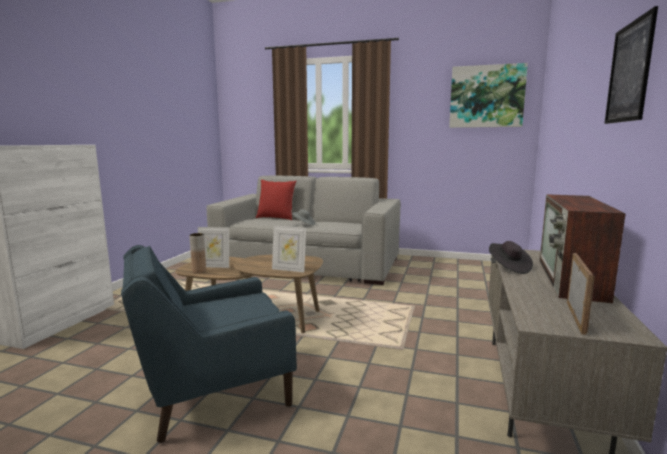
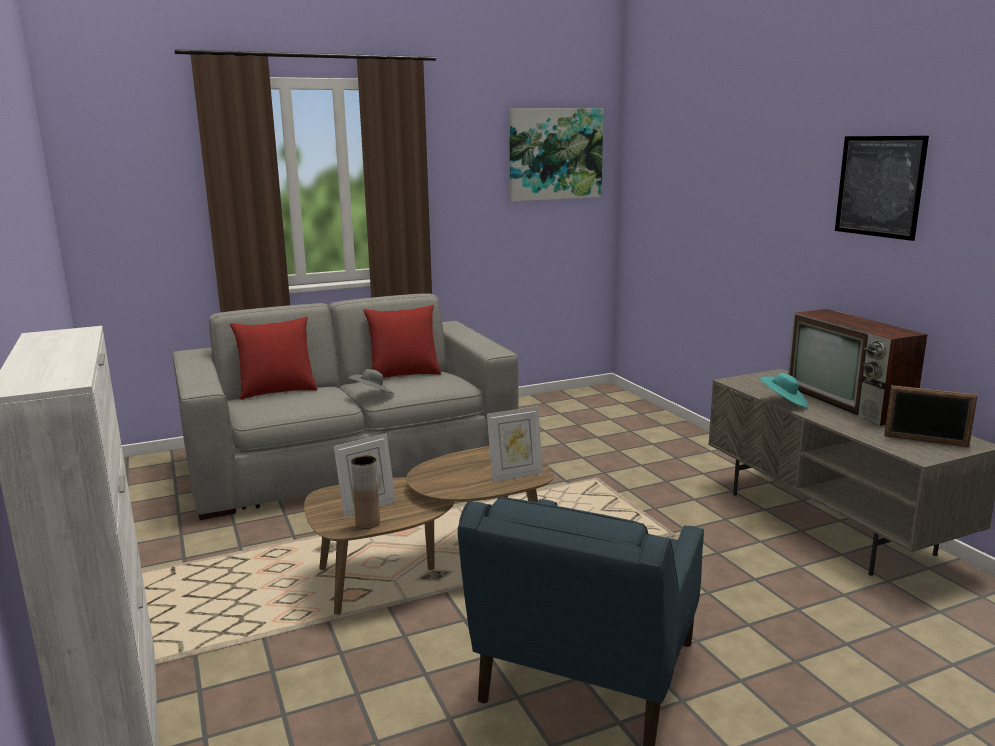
camera: 40 degrees left, 5 degrees up
black hat [489,241,533,274] -> turquoise hat [759,373,808,408]
picture frame [567,253,595,335] -> picture frame turned 135 degrees clockwise [884,385,978,447]
none -> red pillow [363,305,441,378]

